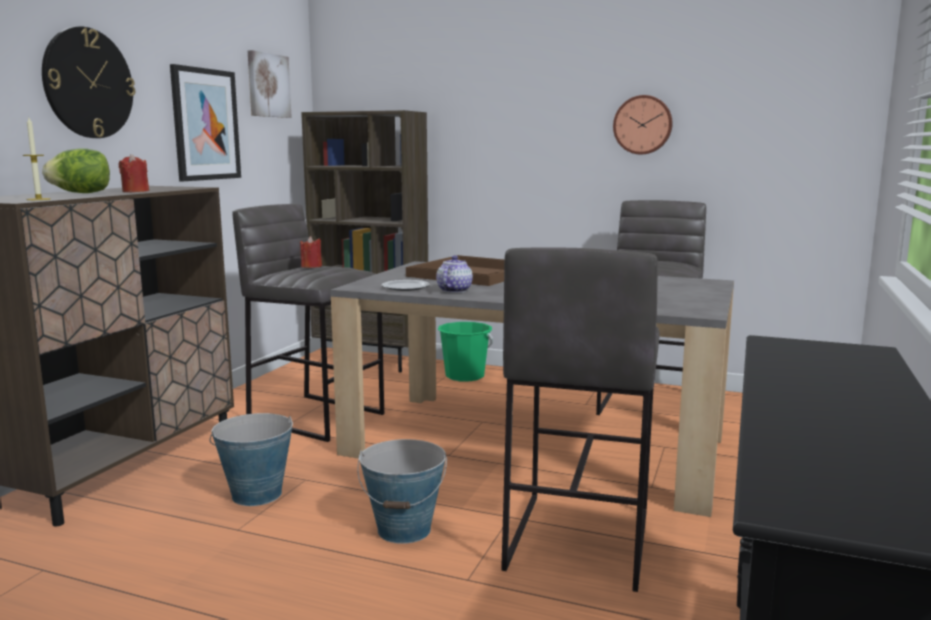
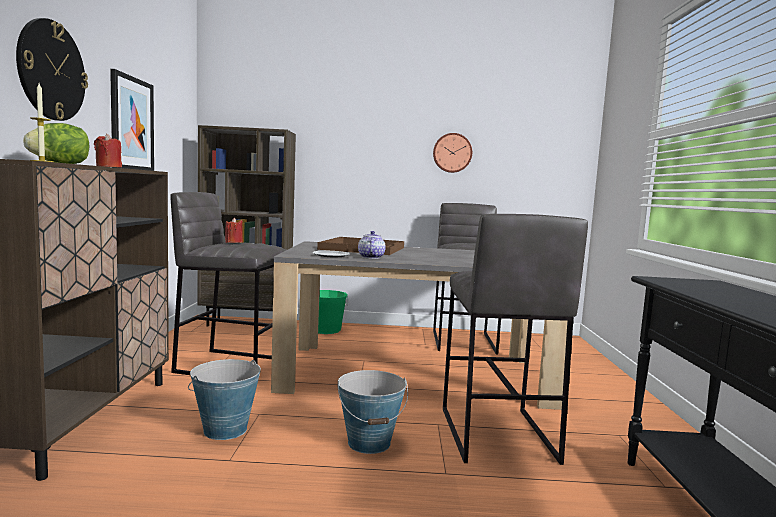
camera: 20 degrees left, 5 degrees down
picture [248,50,292,118] -> none

